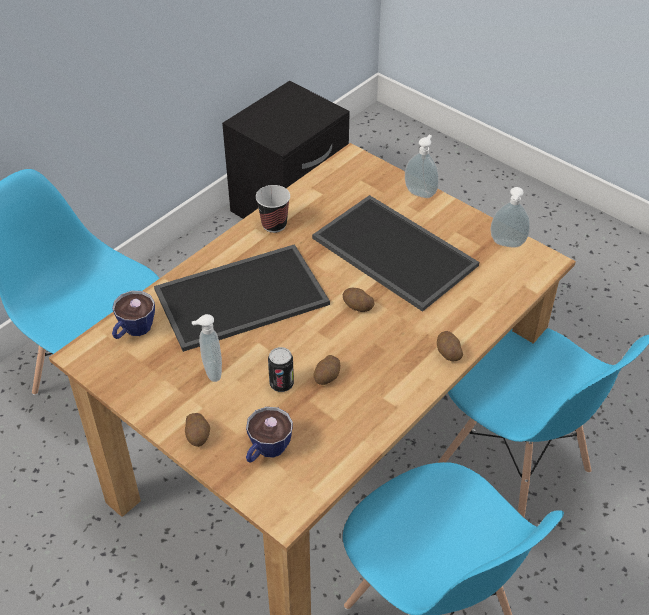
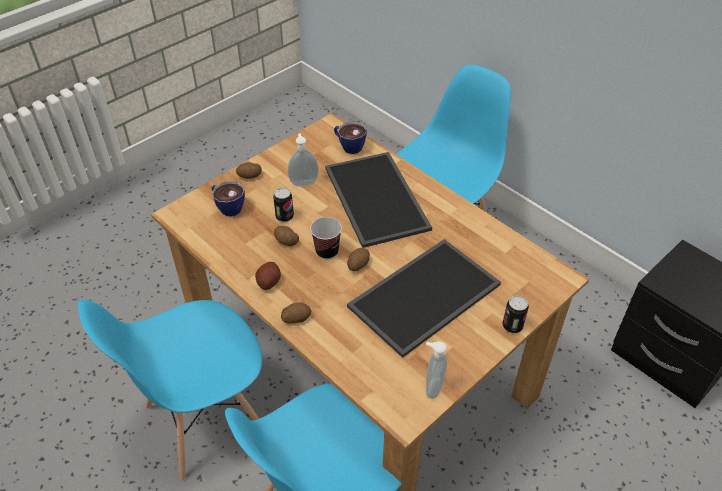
camera: 95 degrees right, 0 degrees up
cup [256,185,290,233] -> cup moved to [310,217,342,260]
soap dispenser [405,135,439,198] -> can [503,295,529,333]
none -> potato [255,262,281,290]

